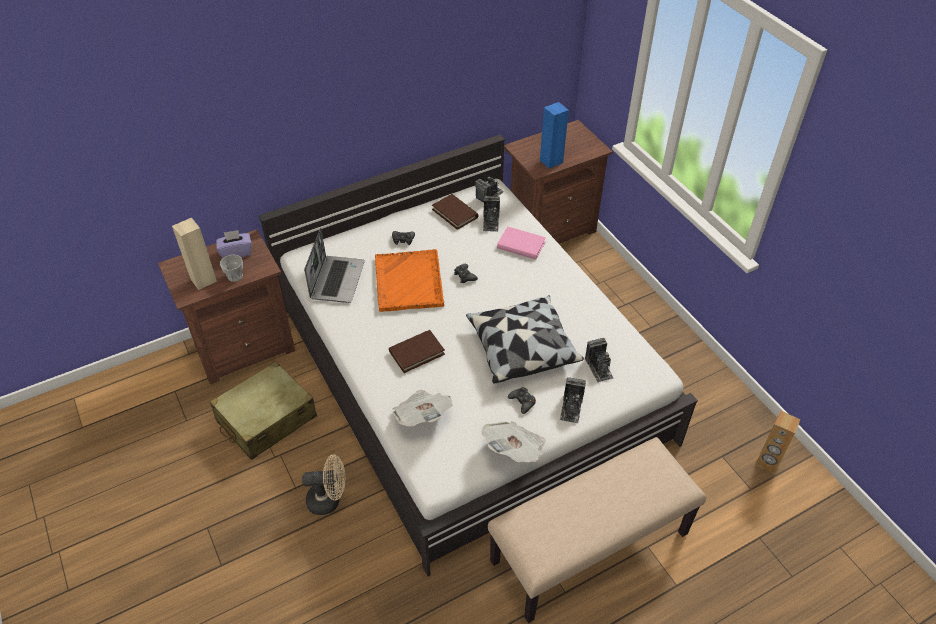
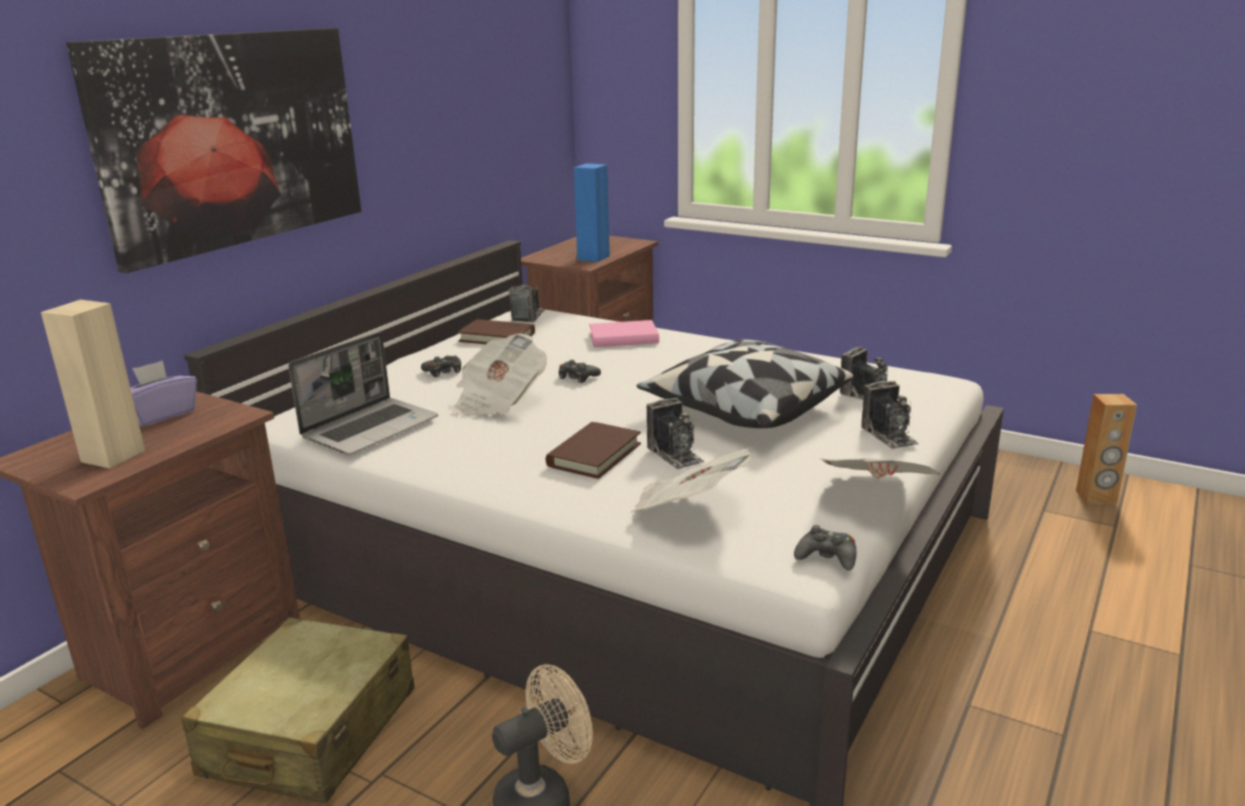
camera: 30 degrees left, 25 degrees down
cup [220,255,243,282] -> none
laptop [304,228,365,303] -> laptop turned 60 degrees clockwise [288,332,438,455]
orange tray [375,249,444,312] -> newspaper [453,334,547,416]
camera [483,196,500,232] -> camera moved to [647,398,705,470]
beige bench [488,437,706,623] -> none
black game controller [508,387,536,414] -> black game controller moved to [794,525,856,571]
none -> picture [66,28,361,273]

